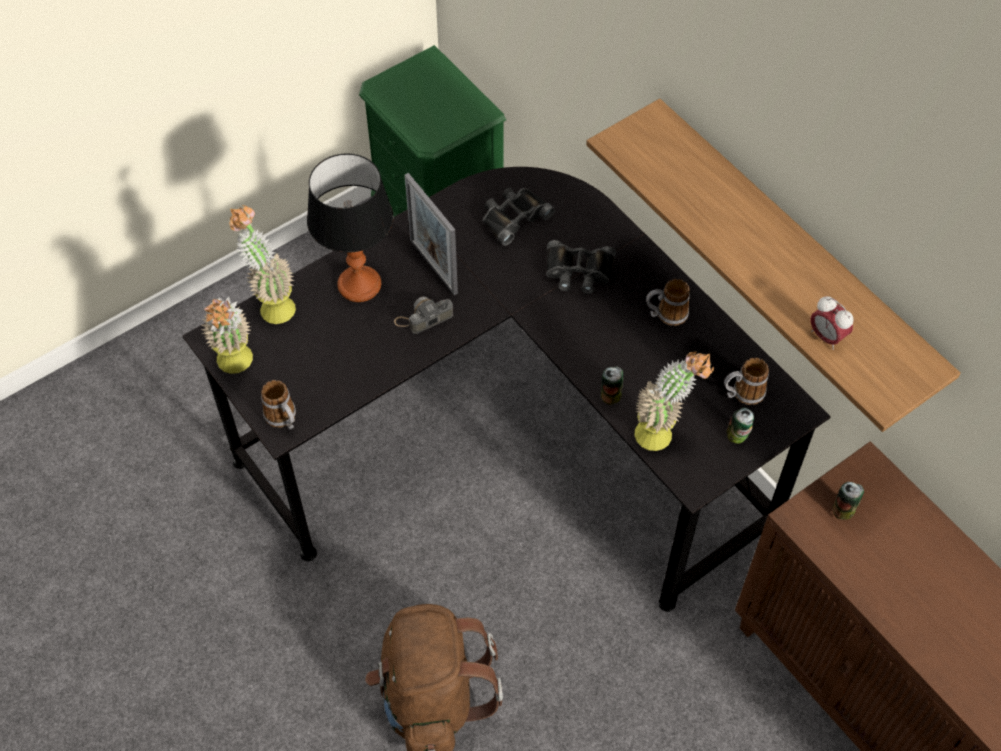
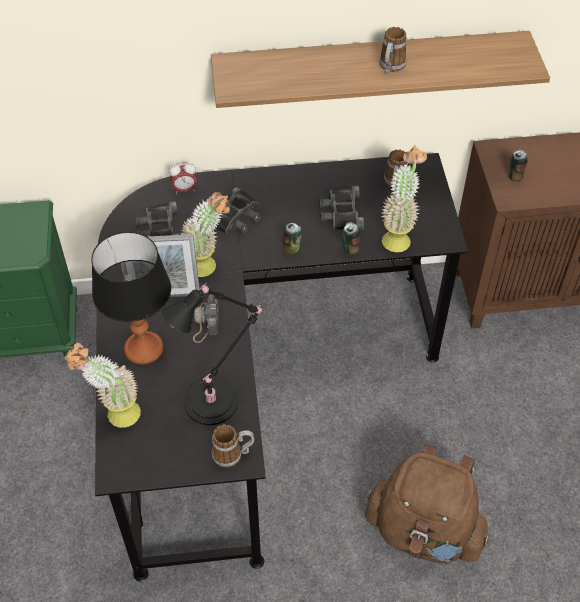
camera: 60 degrees left, 5 degrees down
potted plant [201,297,253,374] -> potted plant moved to [180,192,230,277]
mug [646,279,690,326] -> mug moved to [379,27,407,73]
can [727,408,754,444] -> can moved to [283,223,301,254]
alarm clock [810,296,854,350] -> alarm clock moved to [169,162,197,194]
none -> black table lamp [162,282,262,425]
none -> black binoculars [319,186,364,230]

